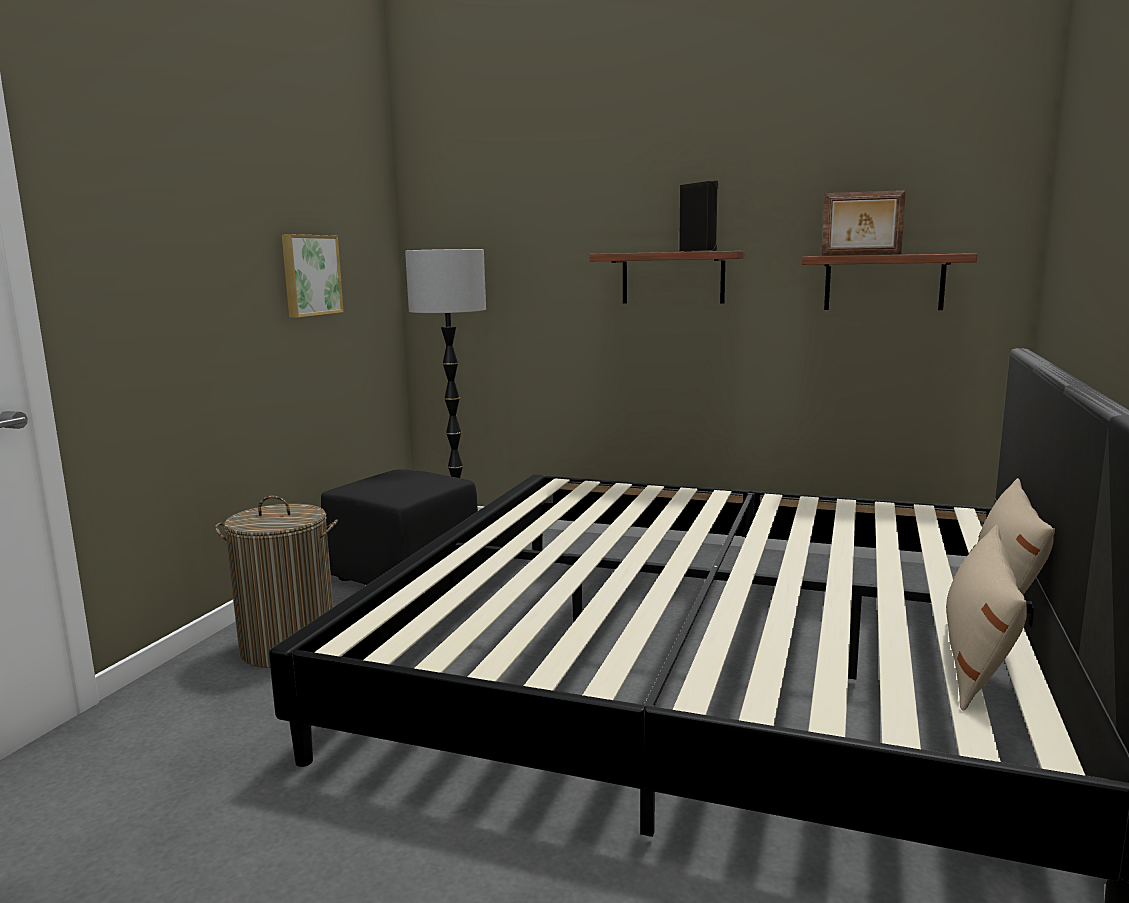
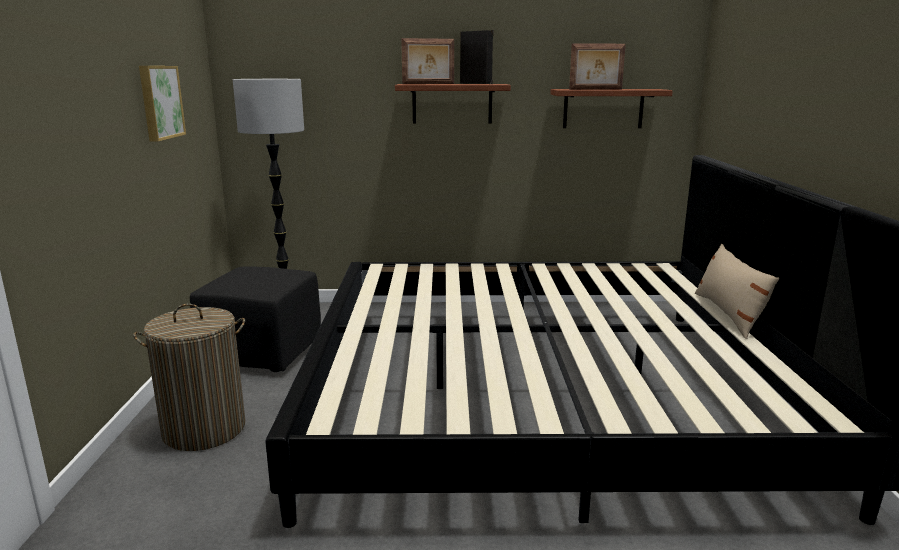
camera: 20 degrees left, 5 degrees up
beige pillow [946,525,1027,711] -> none
none -> picture frame [401,38,454,84]

